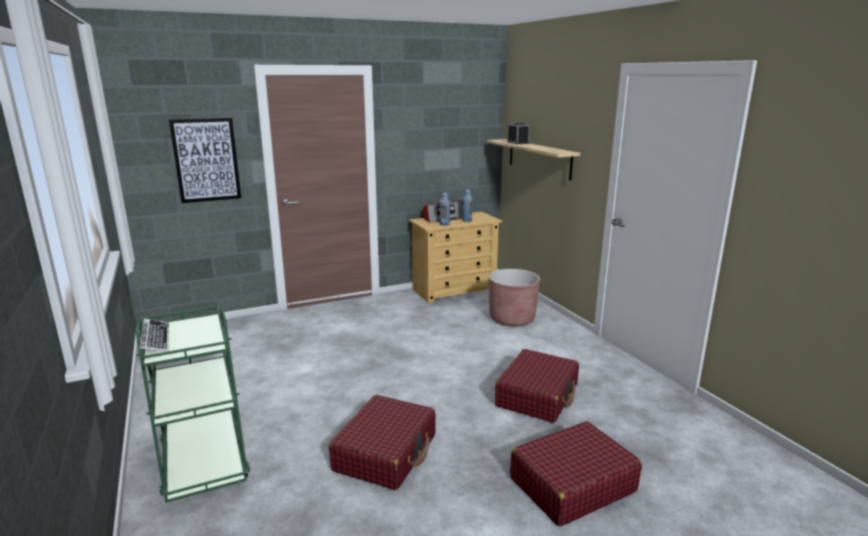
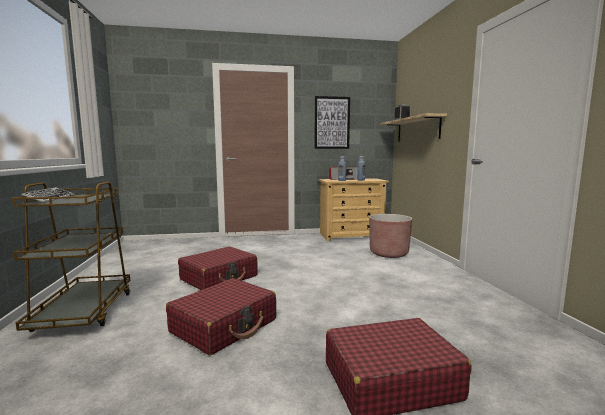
camera: 15 degrees right, 10 degrees down
green cart [136,306,250,503] -> brown cart [12,182,131,332]
picture [169,117,241,203] -> picture moved to [314,96,350,149]
red suitcase [495,349,579,423] -> red suitcase moved to [178,246,258,290]

